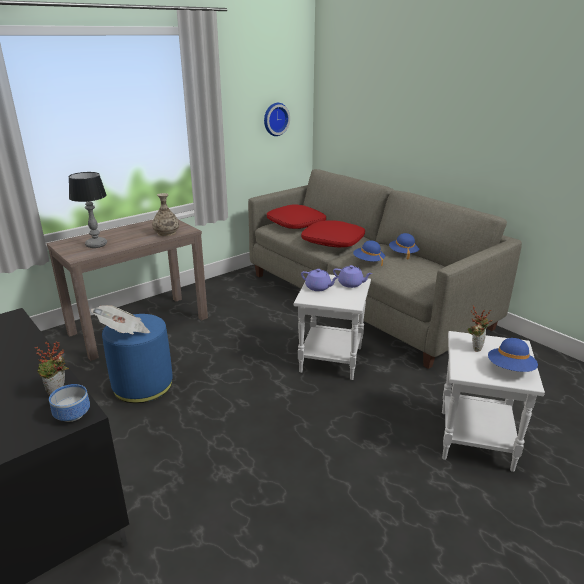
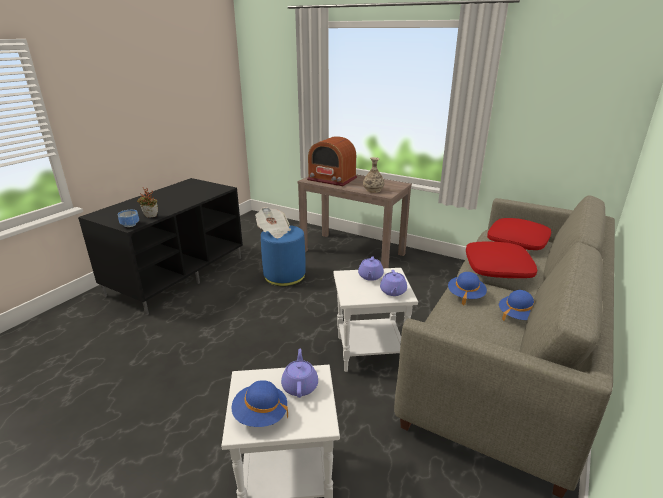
camera: 70 degrees right, 0 degrees up
table lamp [69,172,107,248] -> radio [307,136,357,186]
wall clock [264,103,290,136] -> none
potted plant [467,307,493,352] -> purple teapot [281,349,318,398]

